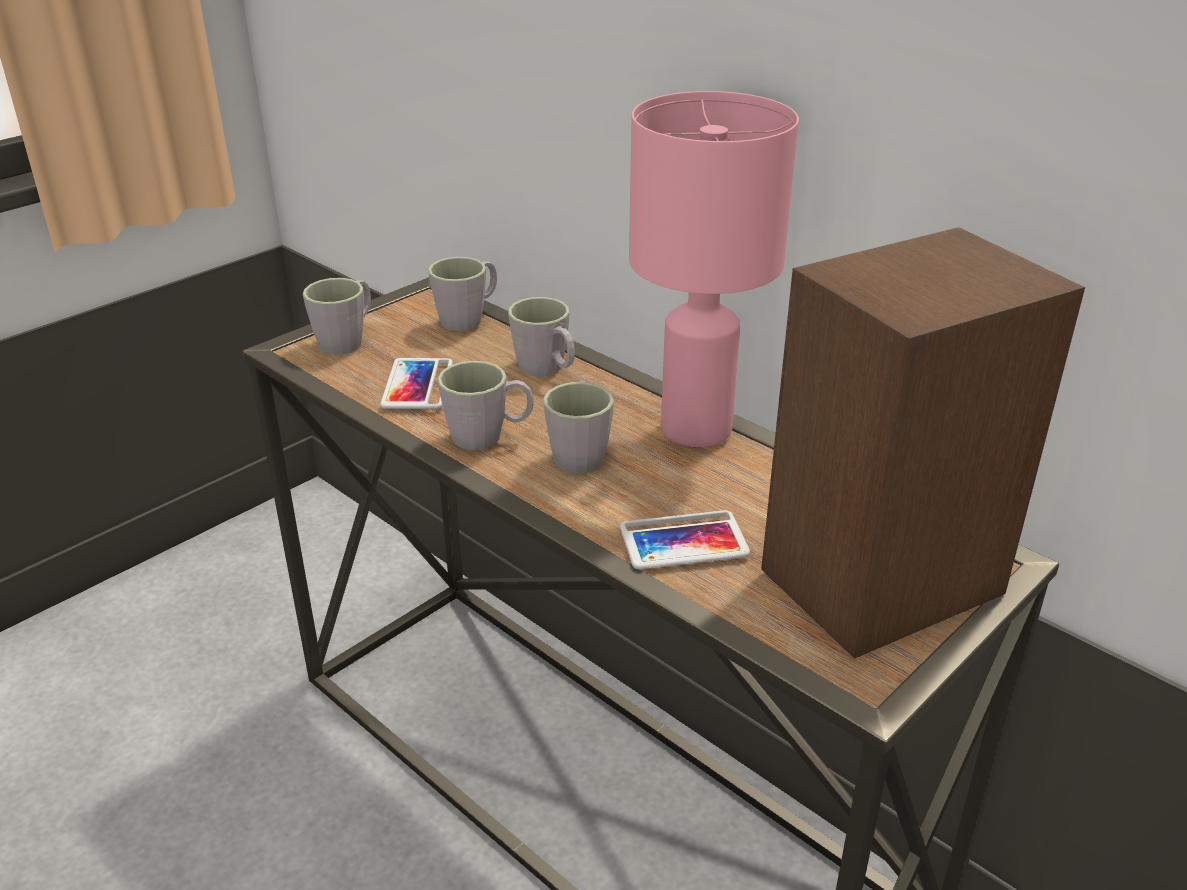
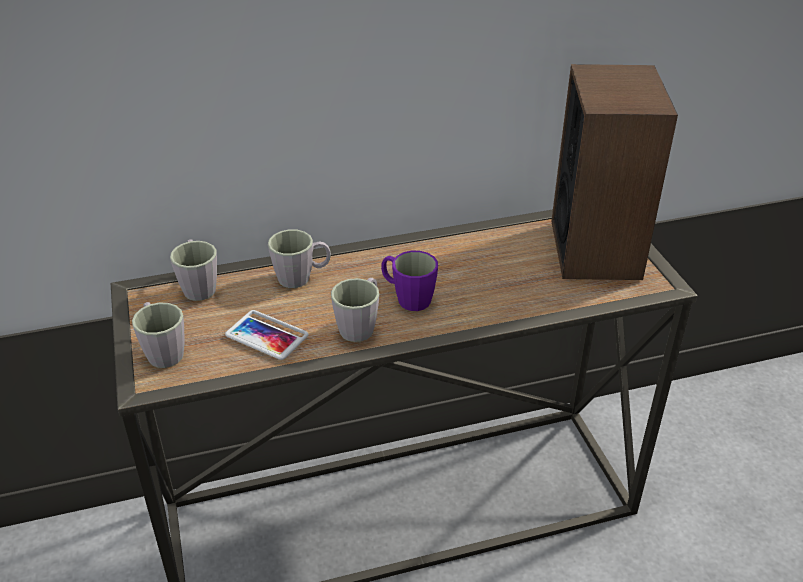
camera: 60 degrees left, 5 degrees up
grey mug [543,380,614,474] -> purple mug [381,251,438,311]
phone [620,510,750,569] -> none
pink table lamp [629,91,799,447] -> none

